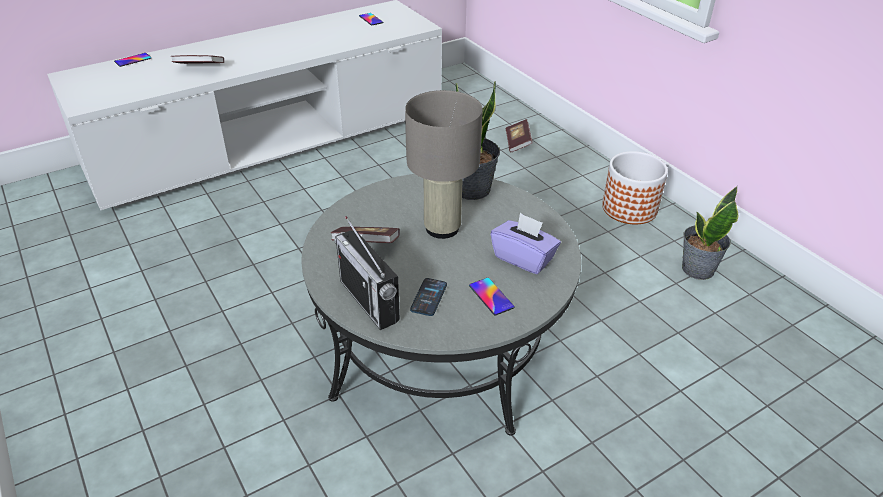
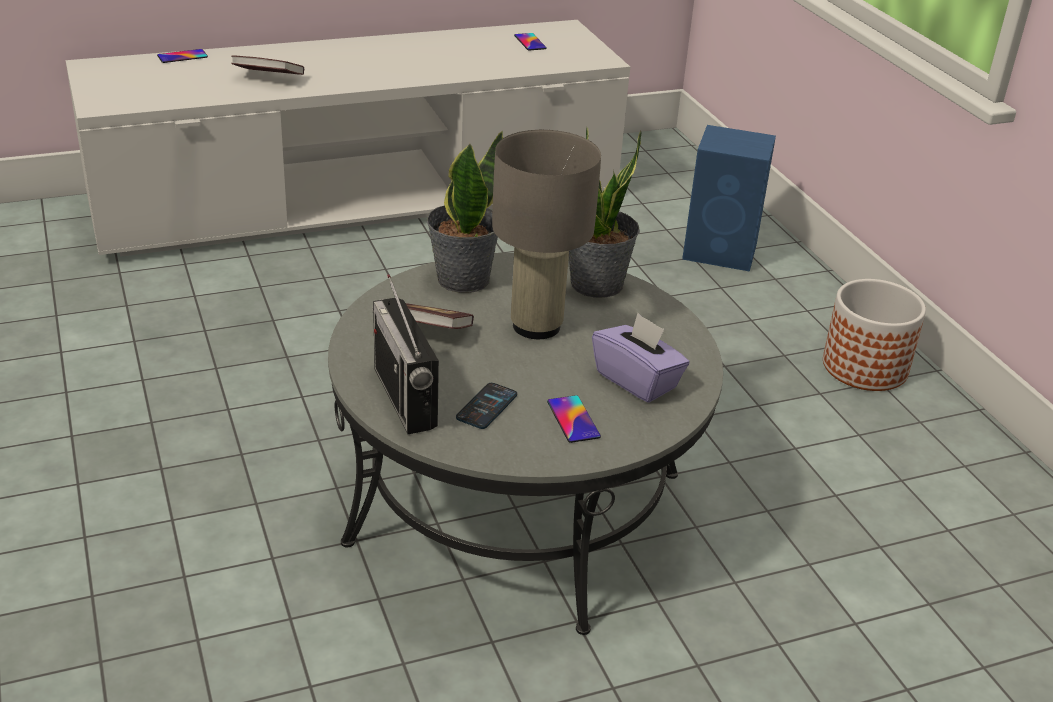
camera: 10 degrees right, 5 degrees down
book [505,119,533,152] -> blue speaker [682,125,776,272]
potted plant [682,186,738,280] -> potted plant moved to [427,130,503,293]

